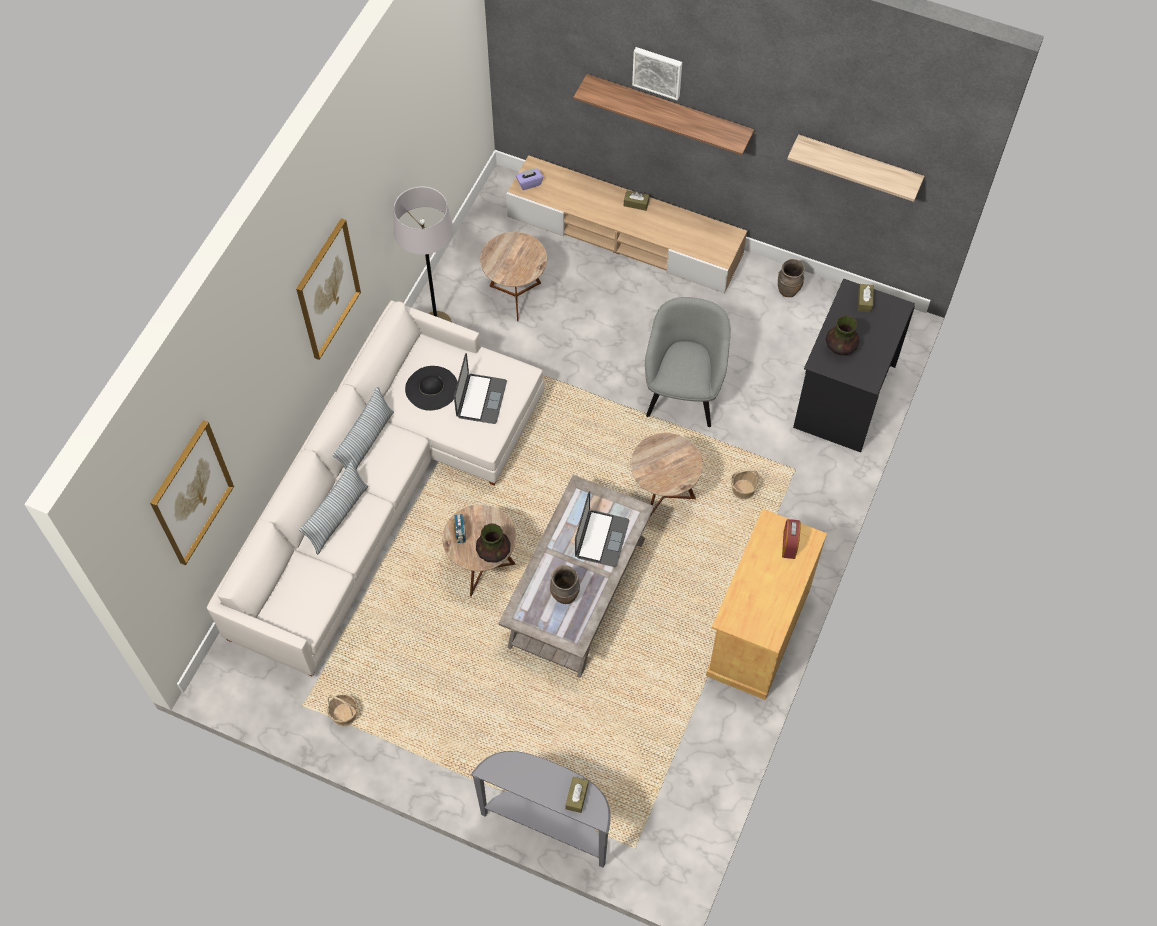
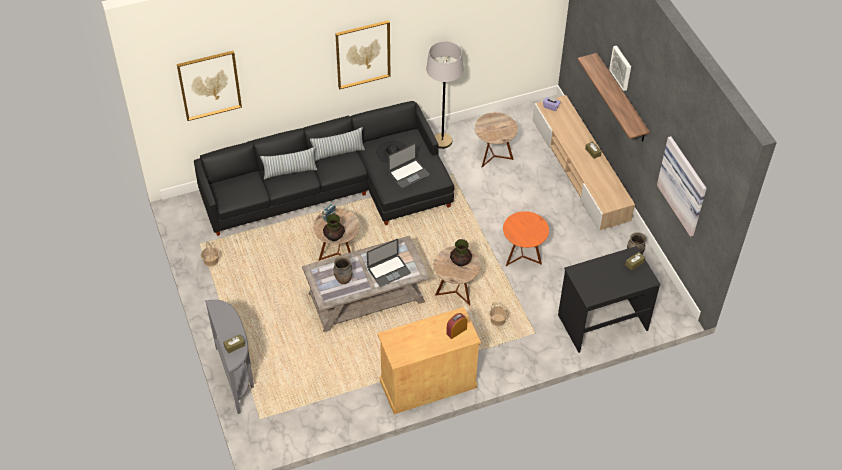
camera: 45 degrees right, 10 degrees down
white sofa [207,300,544,676] -> black sofa [194,101,455,236]
grey armchair [645,297,731,427] -> orange side table [503,211,549,266]
shelf [787,135,924,202] -> picture [657,136,707,237]
vase [826,315,860,356] -> vase moved to [450,239,472,266]

